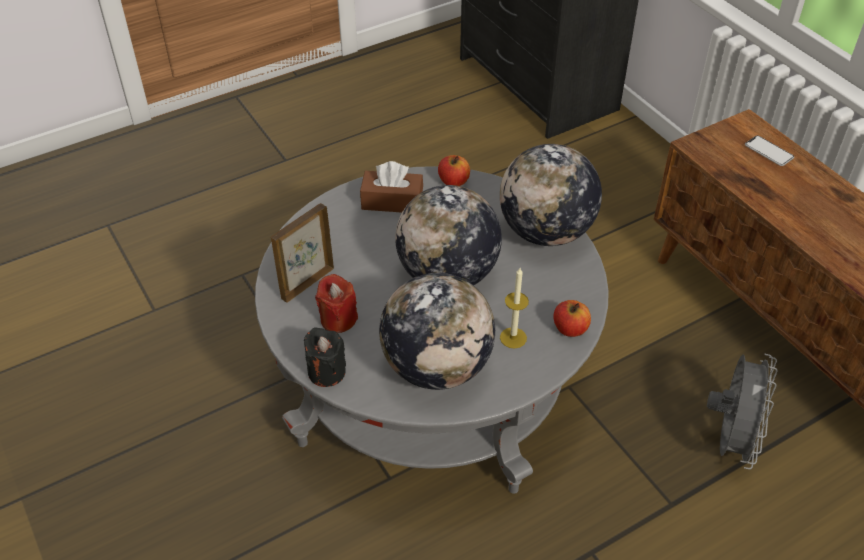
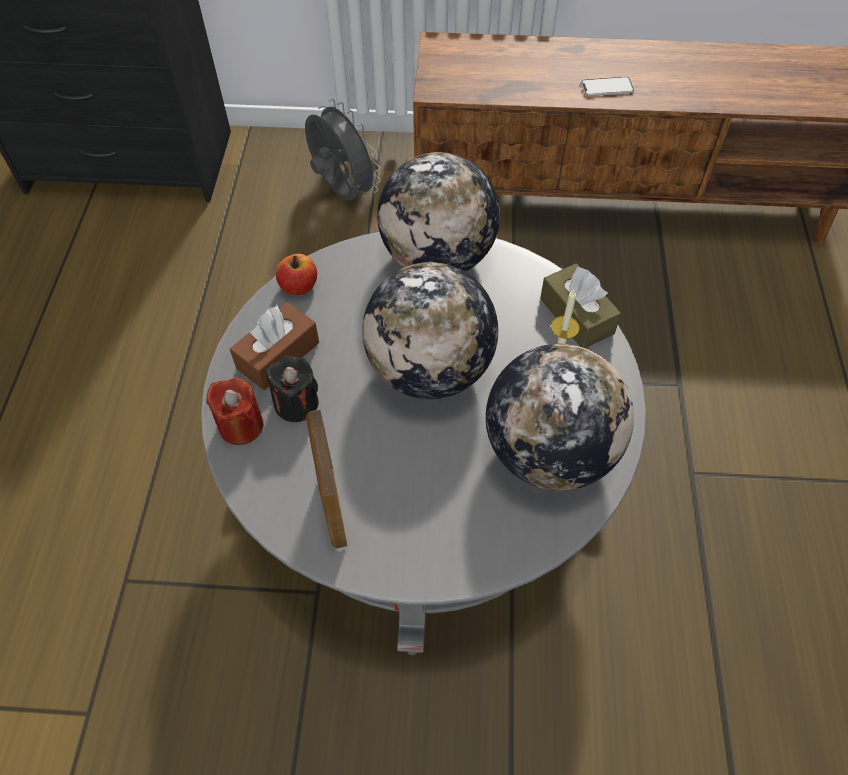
camera: 55 degrees left, 10 degrees up
black candle [304,328,346,387] -> black candle moved to [266,356,319,422]
red candle [315,274,358,333] -> red candle moved to [206,378,264,445]
apple [553,300,591,337] -> brown tissue box [540,263,621,348]
grey fan [707,354,778,469] -> grey fan moved to [305,99,381,201]
phone [745,136,794,166] -> phone moved to [581,77,634,96]

